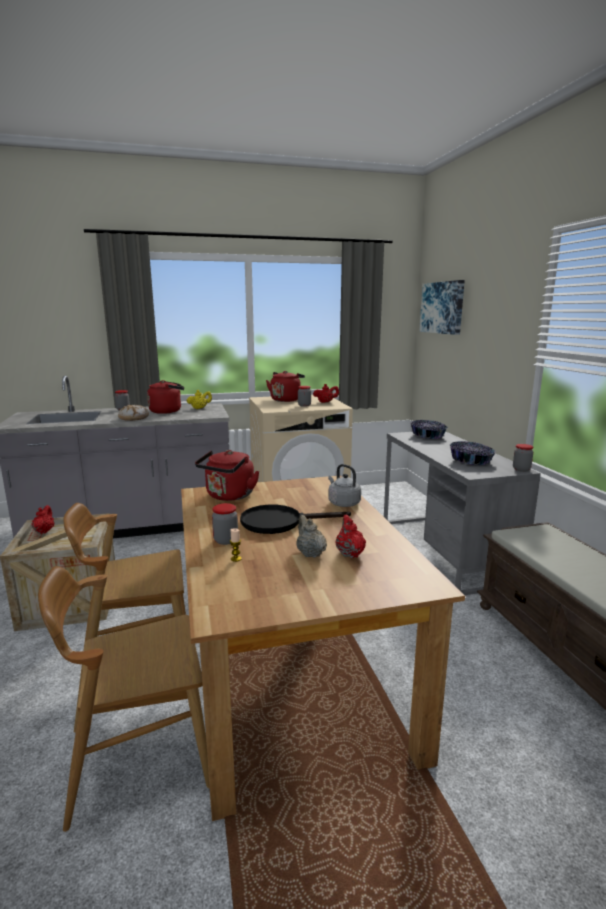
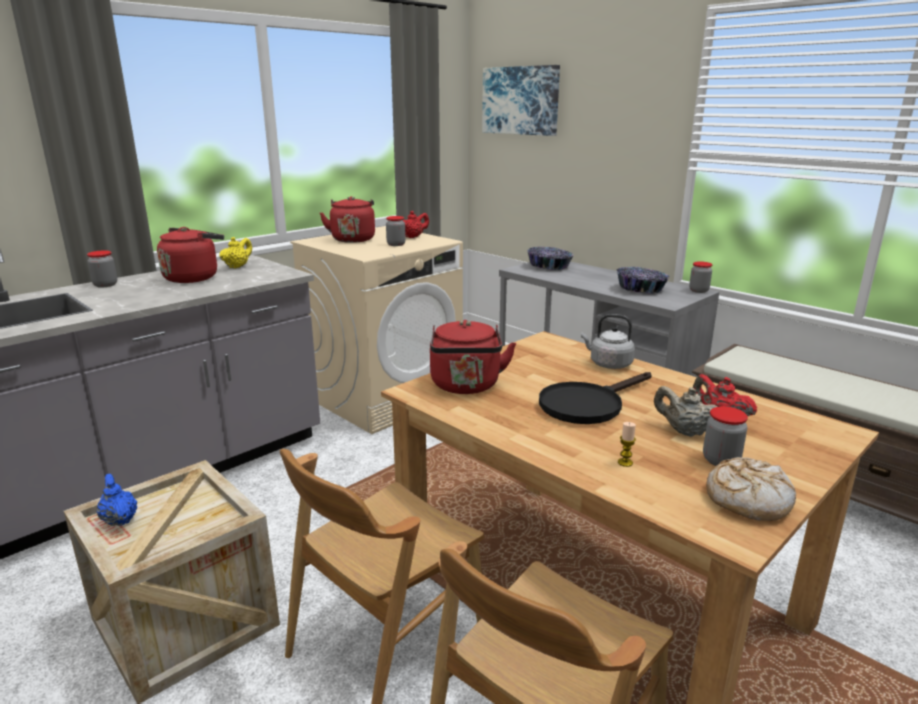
camera: 30 degrees left, 5 degrees up
red teapot [32,505,55,534] -> blue teapot [97,474,137,526]
bread [118,405,149,421] -> bread moved to [706,457,796,521]
jar [212,503,238,545] -> jar moved to [703,406,748,466]

